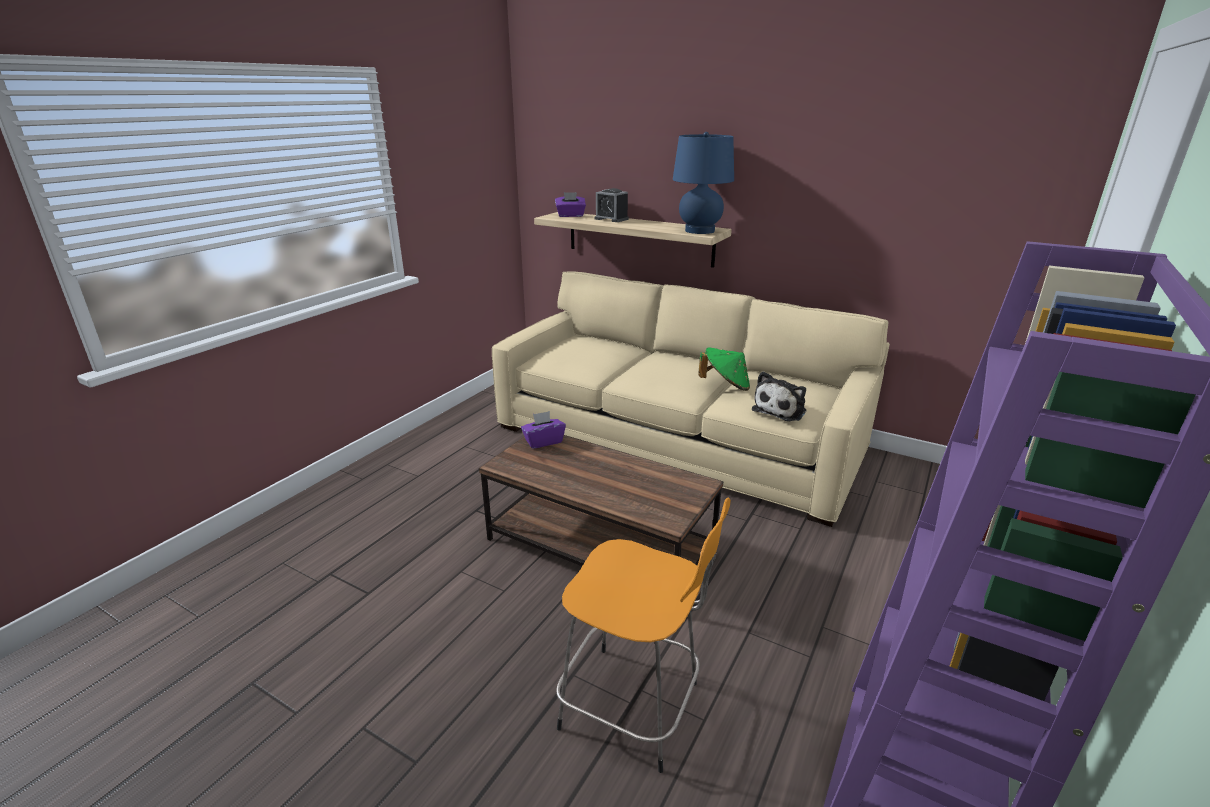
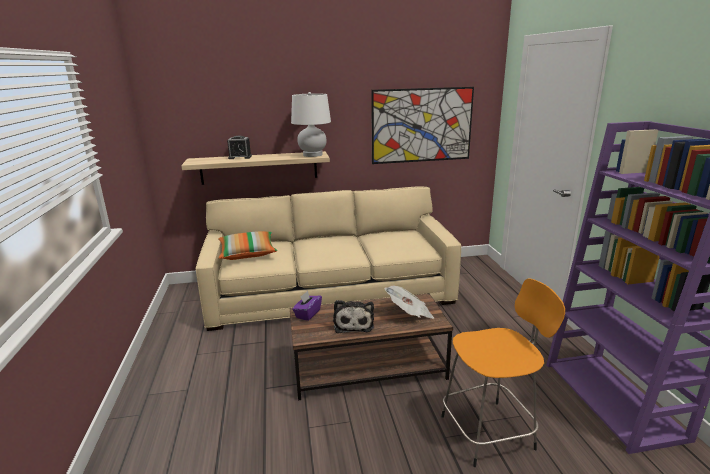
camera: 40 degrees left, 5 degrees down
purple tissue box [555,192,586,217] -> none
blue table lamp [673,132,734,234] -> white table lamp [291,92,331,157]
green hat [698,347,750,391] -> none
plush toy [752,371,807,421] -> plush toy moved to [333,300,374,333]
none -> pillow [218,231,277,260]
none -> picture [371,87,474,164]
none -> newspaper [384,286,434,319]

